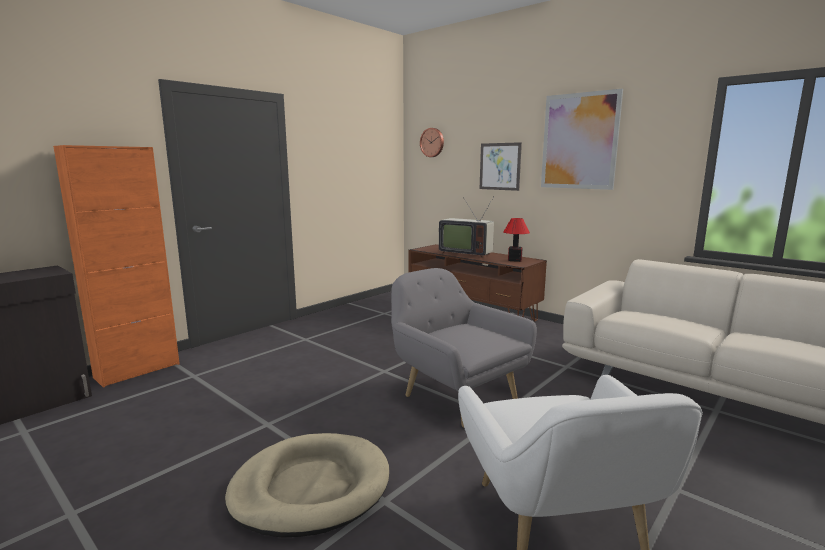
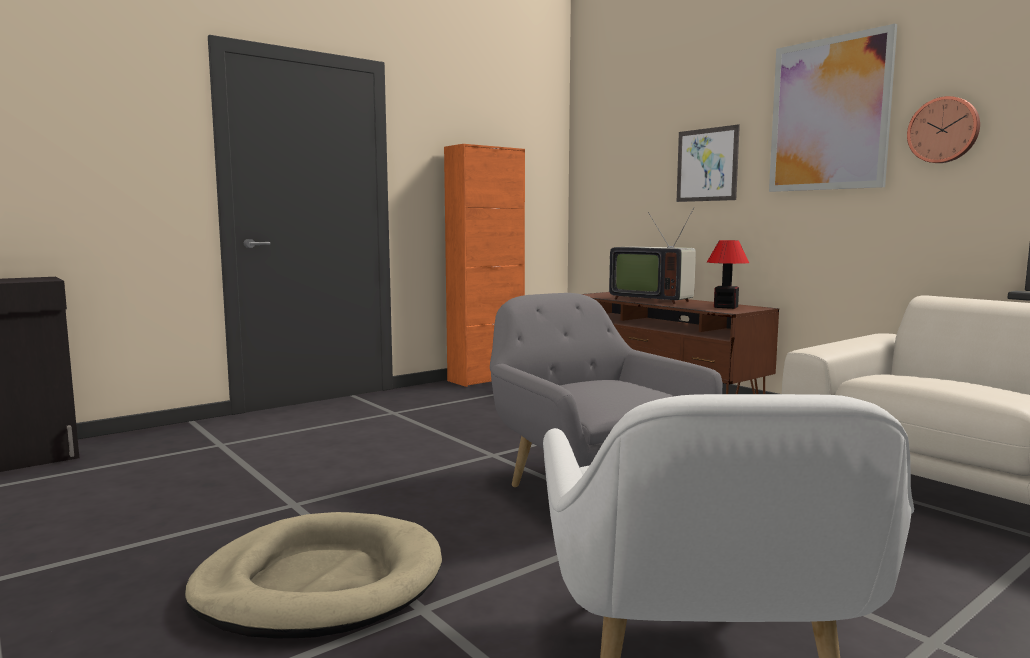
camera: 10 degrees right, 5 degrees down
orange cabinet [53,145,180,388] -> orange cabinet moved to [444,144,525,387]
wall clock [420,128,444,157] -> wall clock moved to [907,96,980,163]

